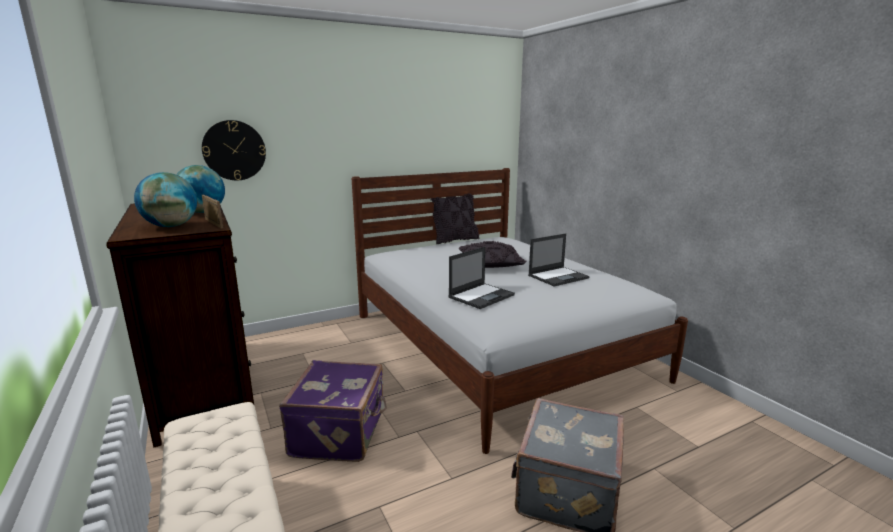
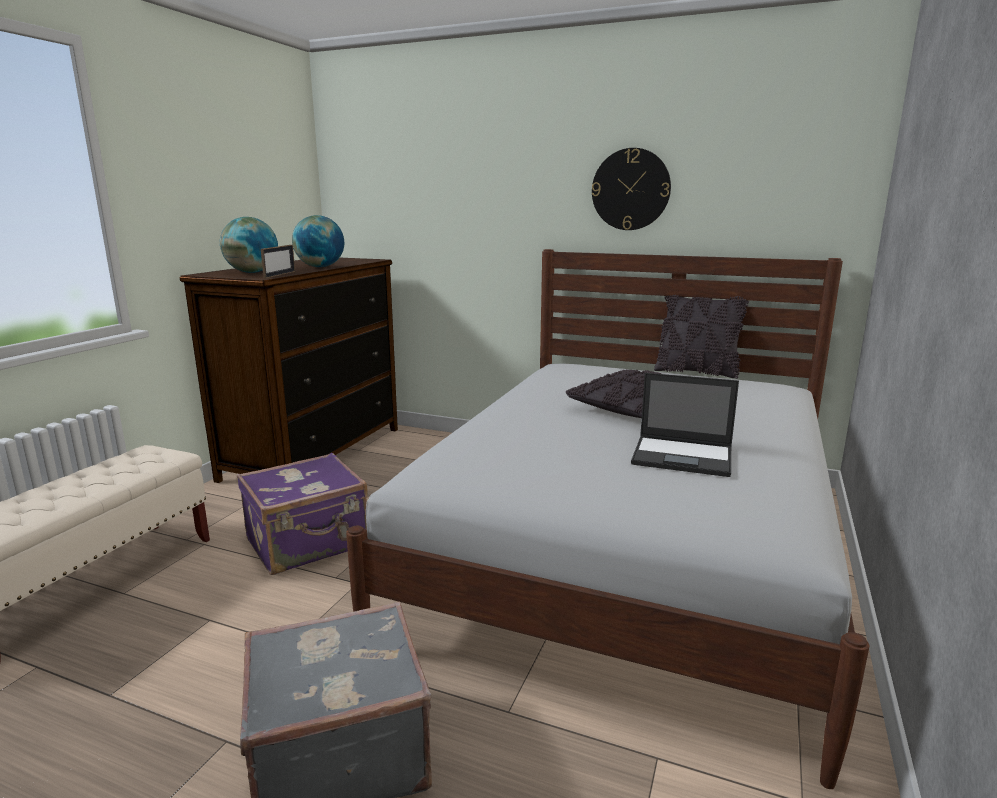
camera: 50 degrees right, 0 degrees up
wall clock [202,120,266,180] -> wall clock moved to [592,148,671,230]
laptop [448,247,515,309] -> none

